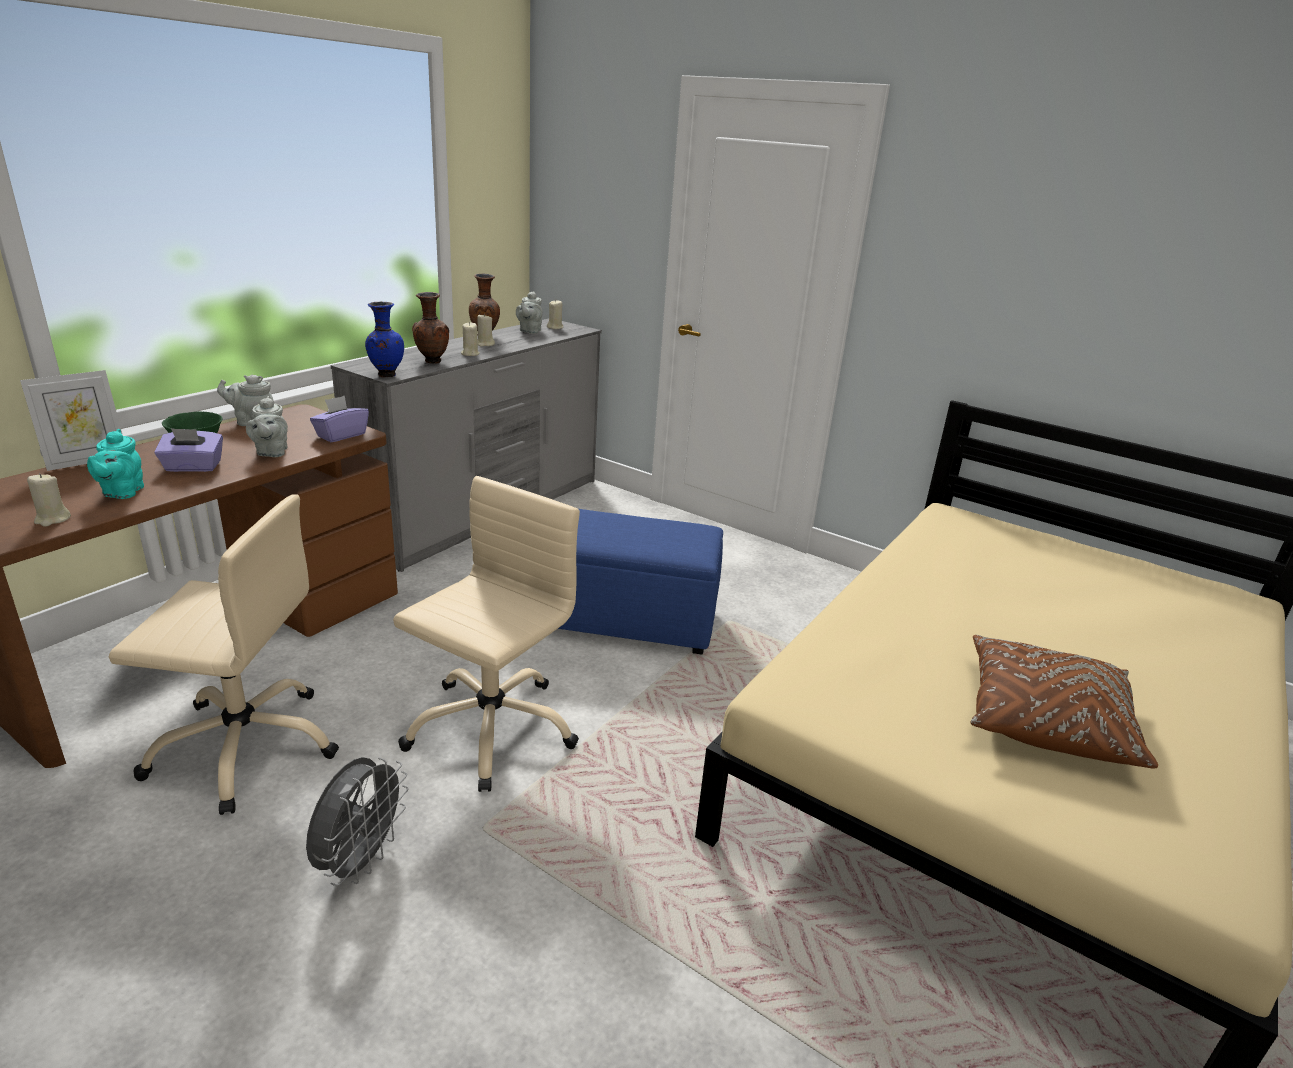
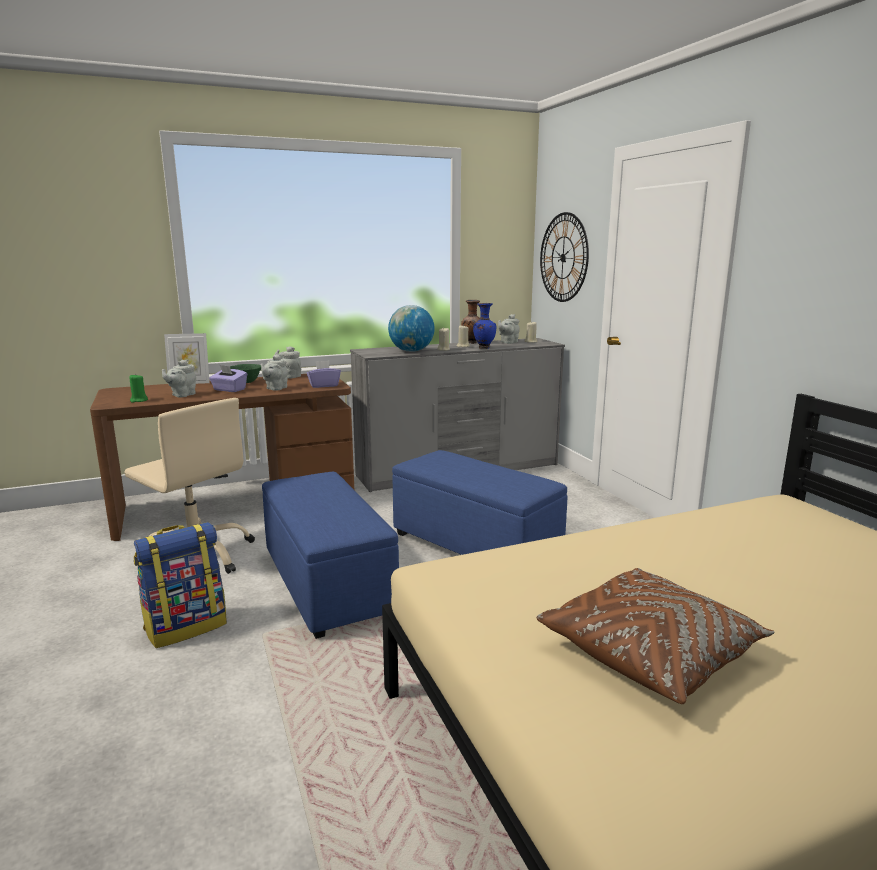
camera: 35 degrees right, 10 degrees down
beige candle [27,473,71,527] -> green candle [129,374,148,403]
turquoise teapot [87,429,144,499] -> grey teapot [162,359,196,397]
grey fan [306,757,408,886] -> backpack [134,522,227,648]
blue vase [365,301,404,377] -> blue vase moved to [473,303,496,349]
beige office chair [393,476,580,792] -> blue ottoman [262,472,399,639]
brown vase [412,292,449,364] -> globe [388,305,435,352]
none -> wall clock [540,212,589,302]

